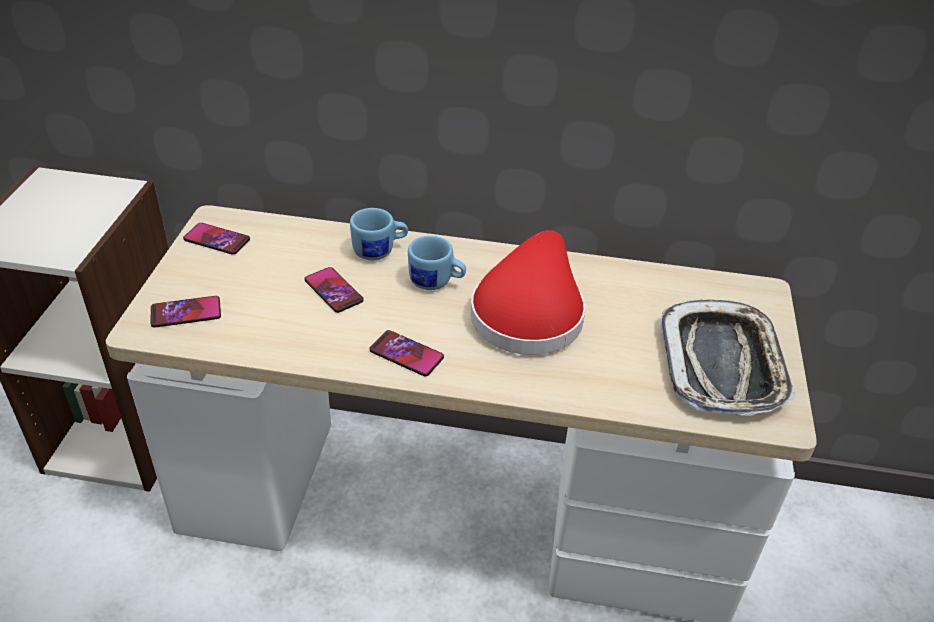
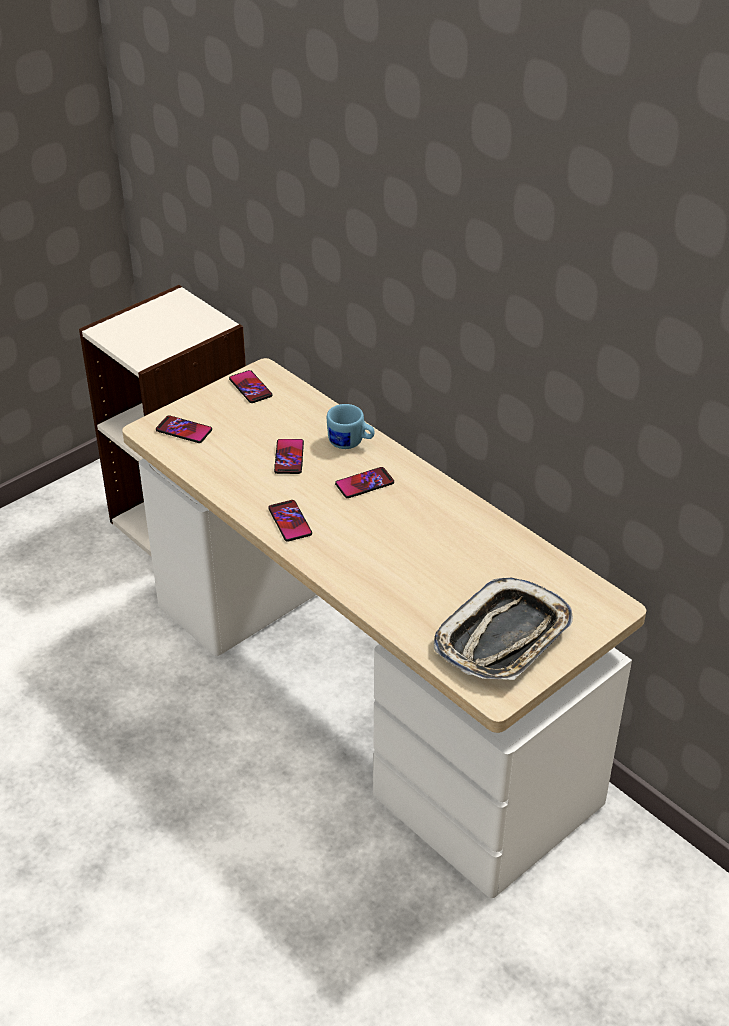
camera: 40 degrees right, 0 degrees up
blue mug [408,236,466,290] -> phone [335,467,394,498]
red hat [470,230,585,355] -> none

